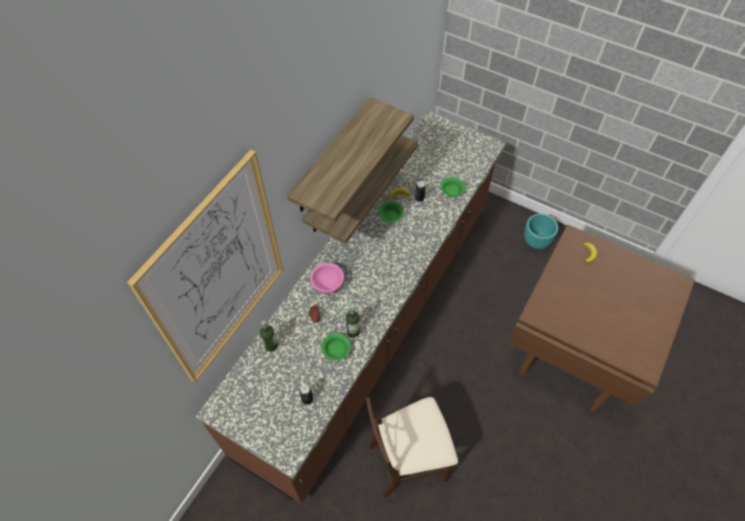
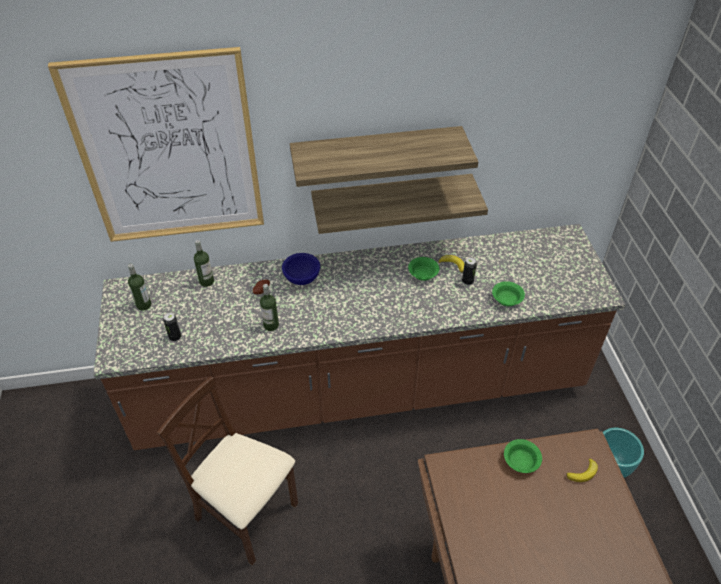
camera: 50 degrees right, 10 degrees down
pink bowl [310,263,344,294] -> blue bowl [282,253,320,285]
green bowl [321,333,351,360] -> green bowl moved to [504,439,542,473]
none -> bottle [128,264,151,311]

